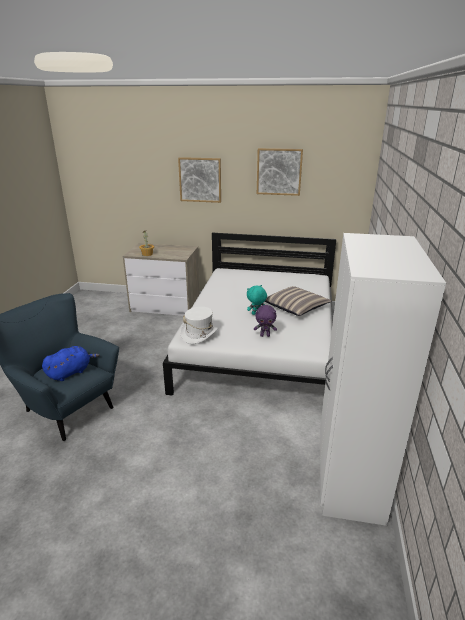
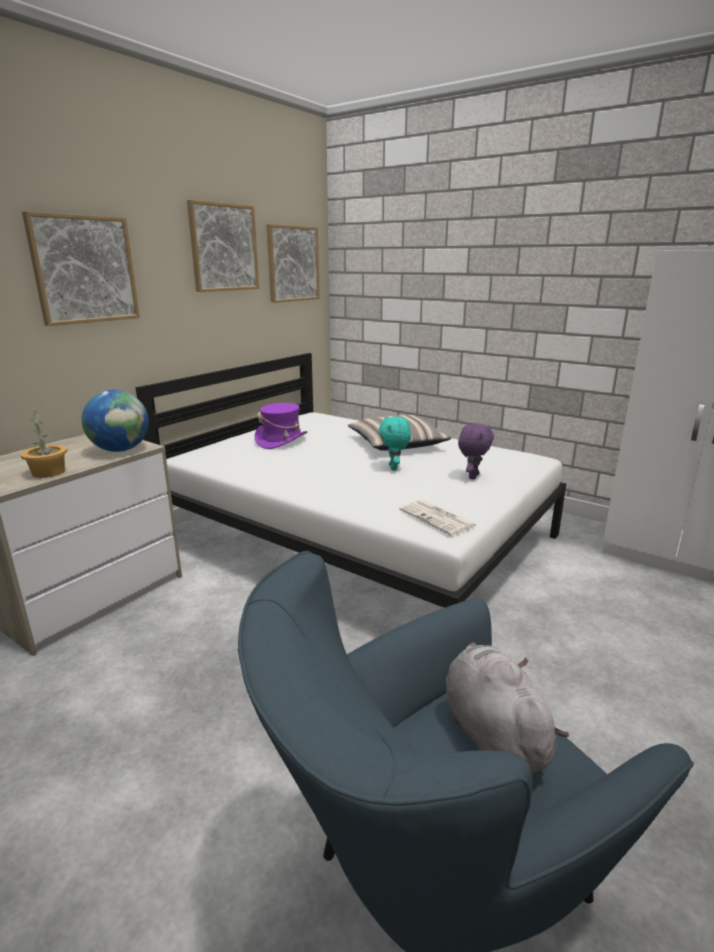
camera: 65 degrees left, 5 degrees down
blue plush toy [42,346,100,381] -> grey plush toy [446,642,569,774]
white hat [180,307,218,344] -> newspaper [399,500,476,536]
none -> globe [82,390,149,452]
none -> purple hat [255,403,307,449]
none -> picture [266,224,320,303]

